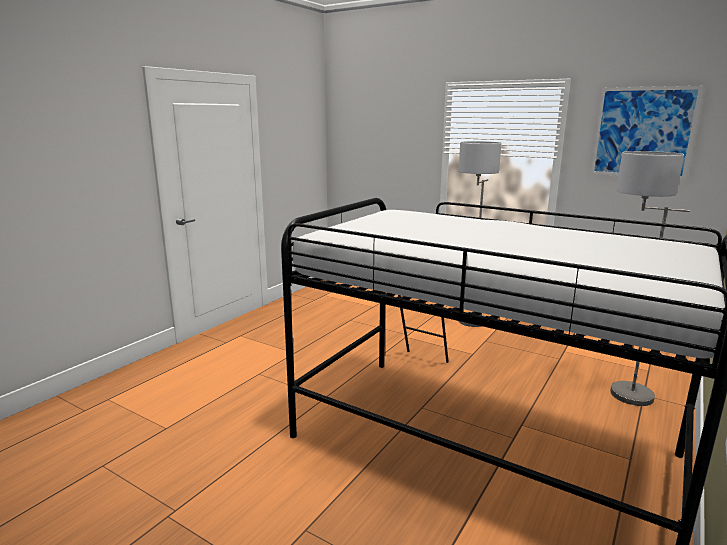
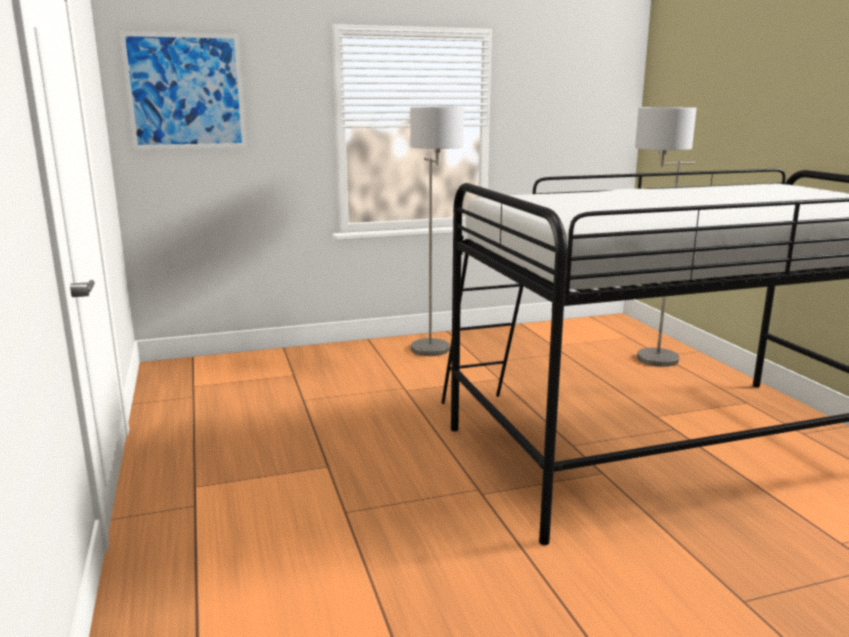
camera: 50 degrees left, 0 degrees up
picture [590,86,703,180] -> picture moved to [120,31,247,150]

